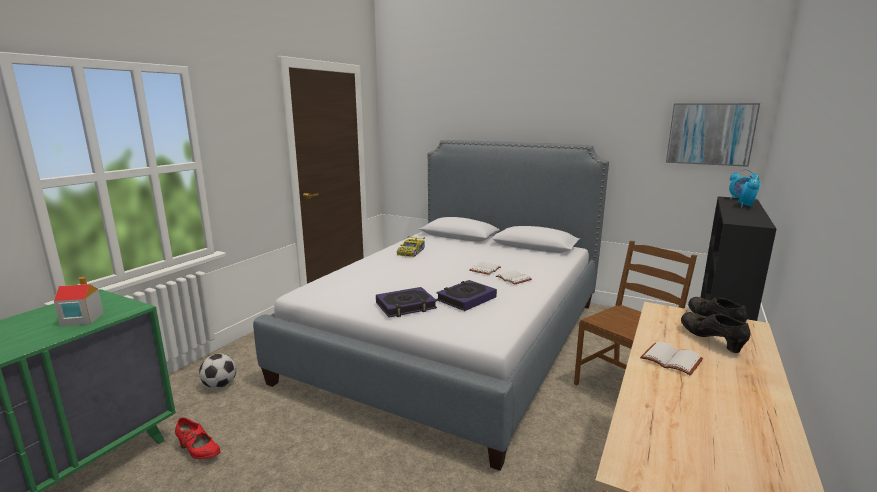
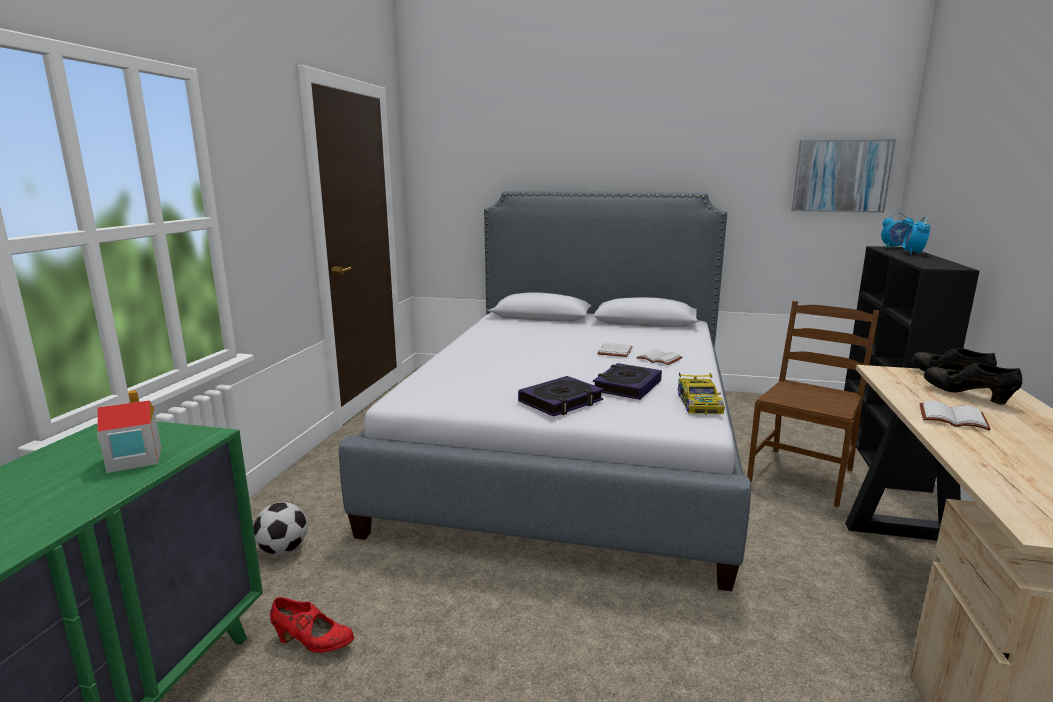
camera: 15 degrees left, 0 degrees up
toy car [397,236,425,257] -> toy car moved to [678,372,725,415]

